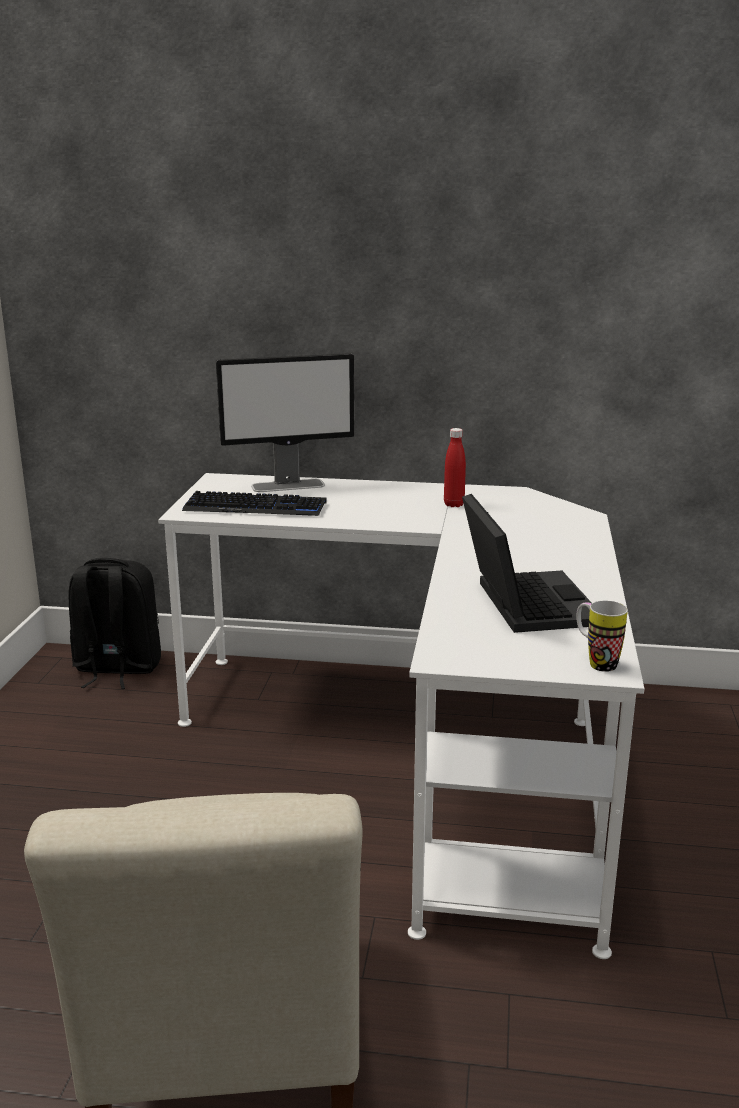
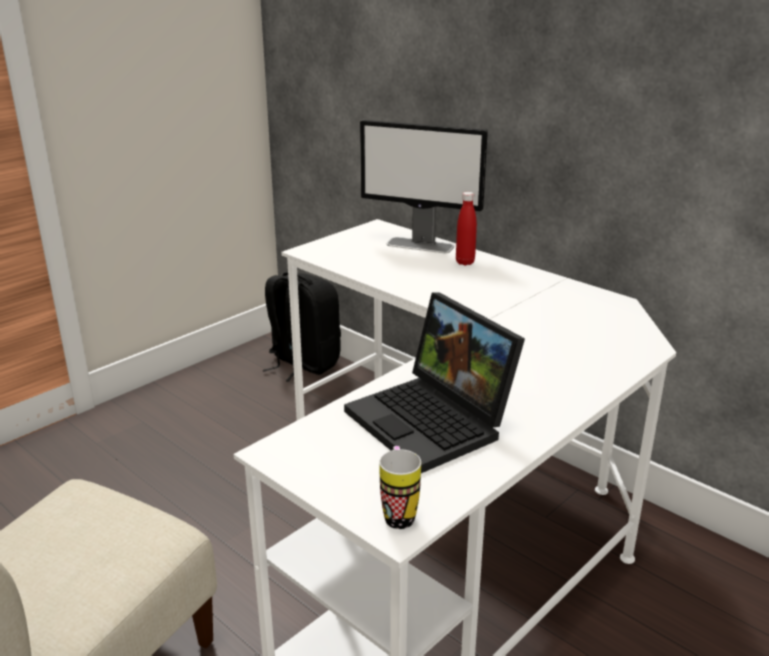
camera: 35 degrees right, 5 degrees up
keyboard [182,491,327,516] -> none
red bottle [444,428,466,507] -> red bottle moved to [456,192,477,265]
laptop [462,494,591,633] -> laptop turned 120 degrees clockwise [344,292,525,473]

